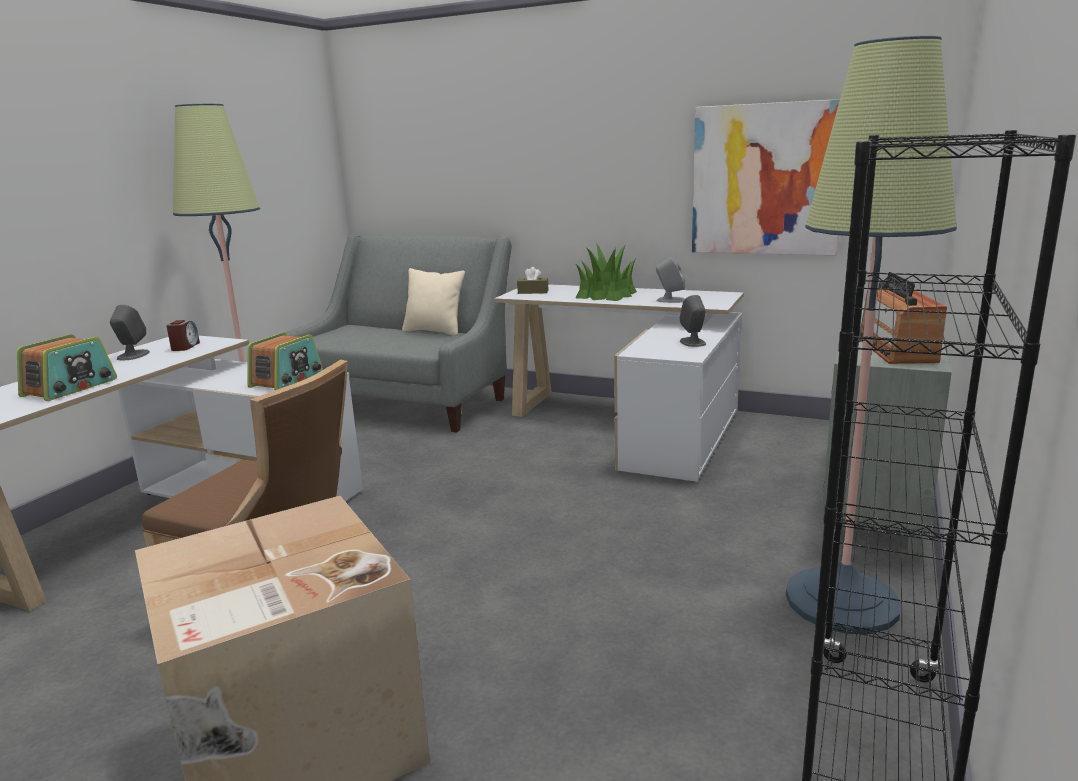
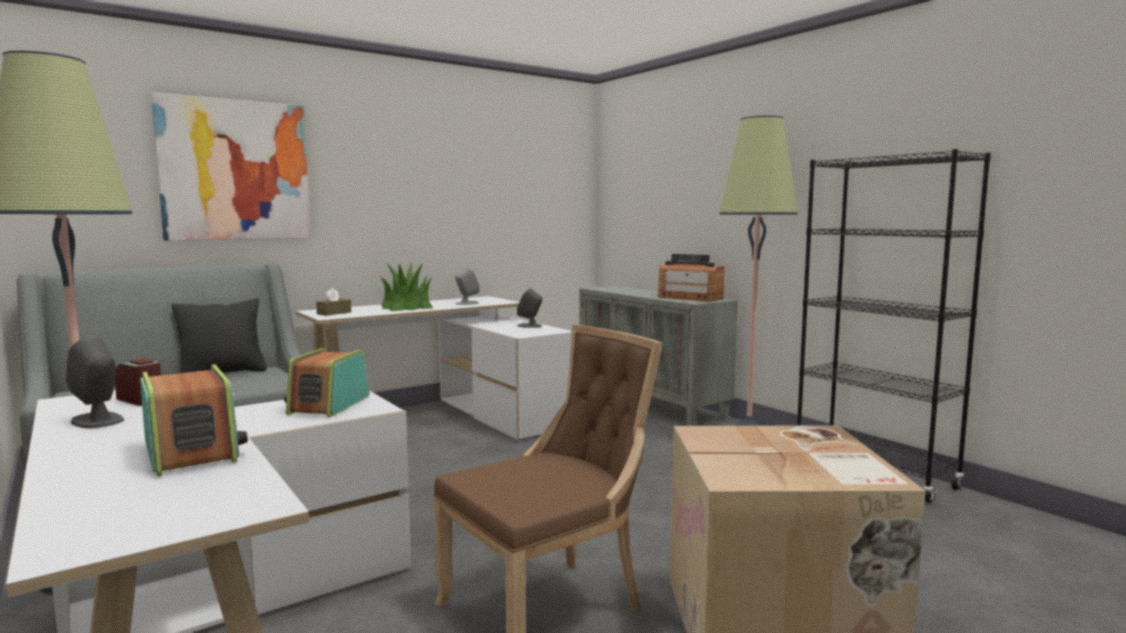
camera: 60 degrees left, 10 degrees down
radio [247,332,323,390] -> radio turned 135 degrees counterclockwise [284,348,370,417]
beige pillow [402,268,465,336] -> black pillow [172,298,267,373]
picture [692,99,840,255] -> picture moved to [151,92,311,241]

